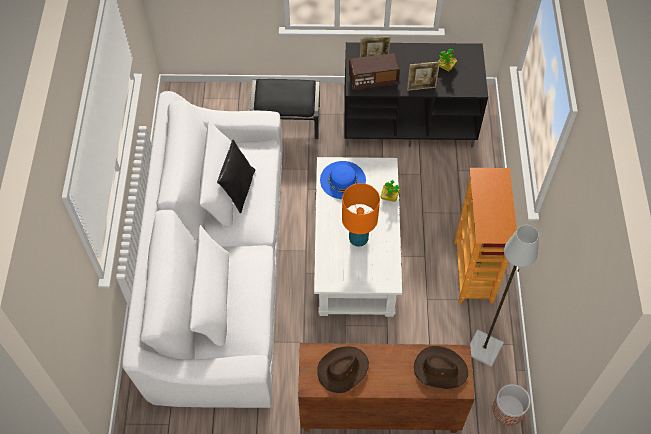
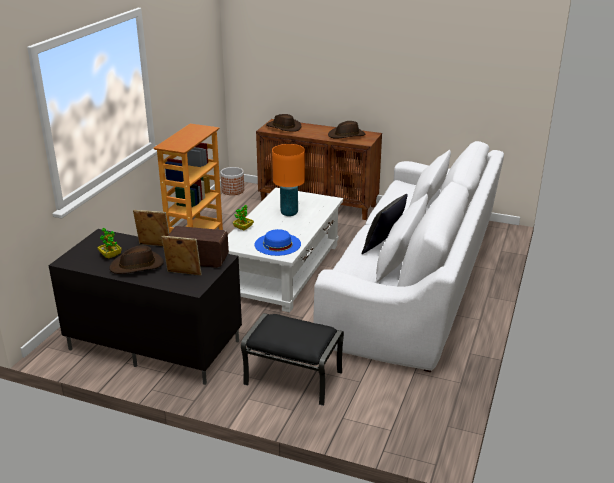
camera: 160 degrees left, 30 degrees down
grey floor lamp [469,225,539,367] -> none
none -> brown hat [109,245,164,274]

